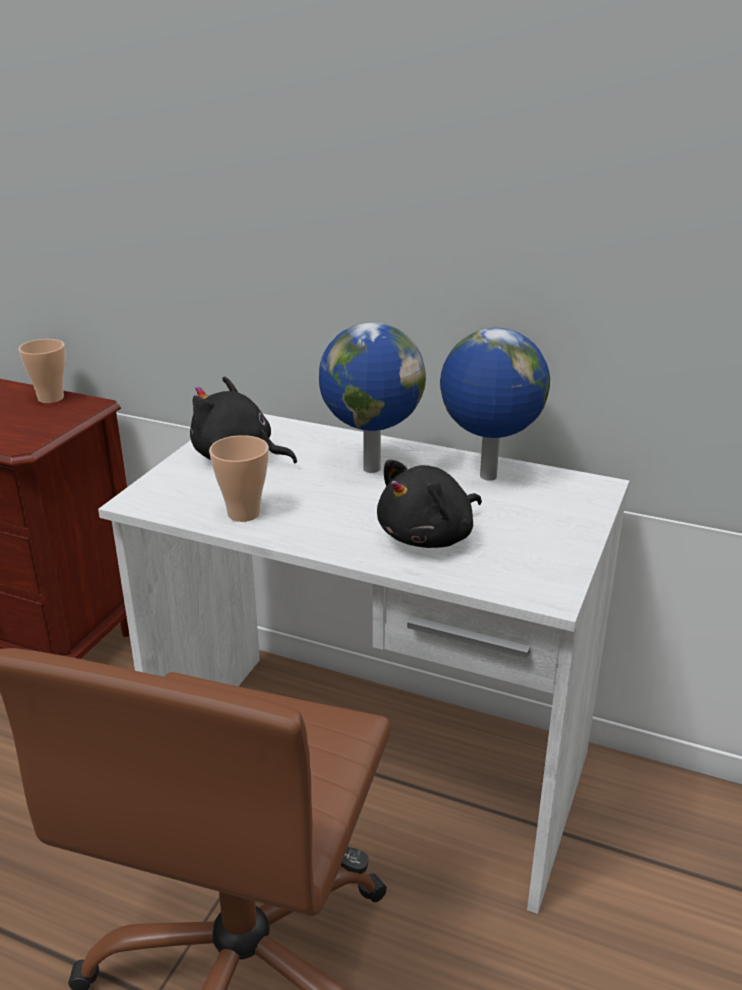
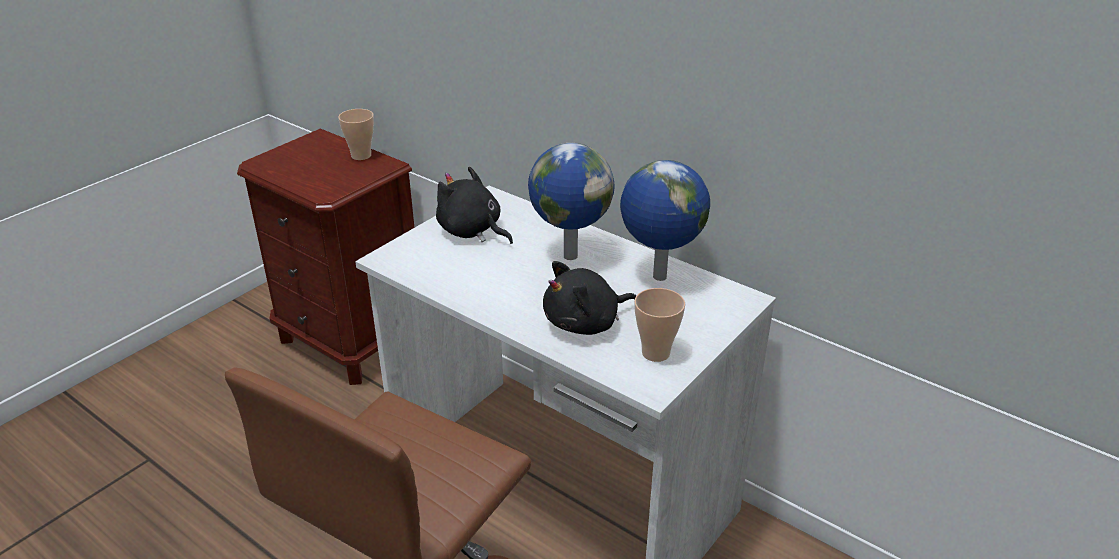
camera: 15 degrees right, 5 degrees up
cup [209,435,269,522] -> cup moved to [634,288,685,362]

